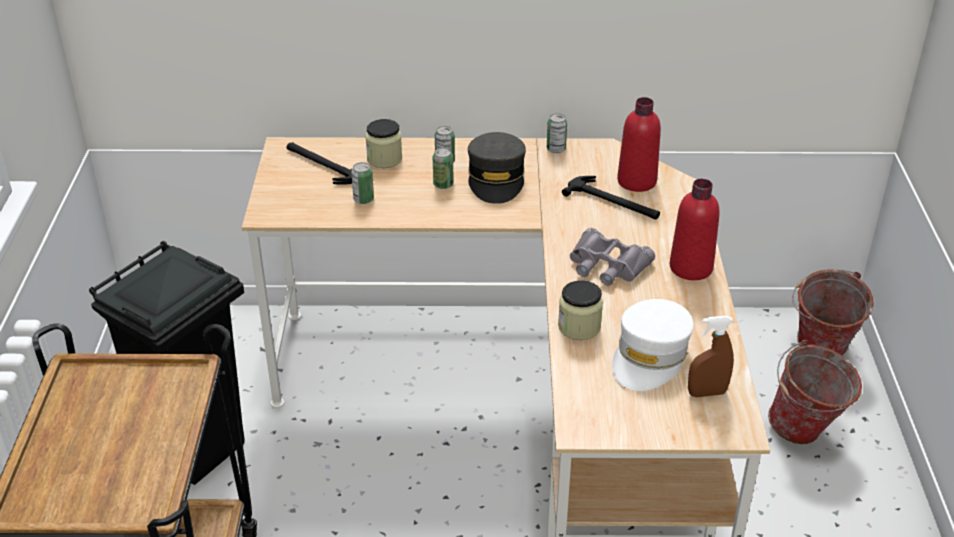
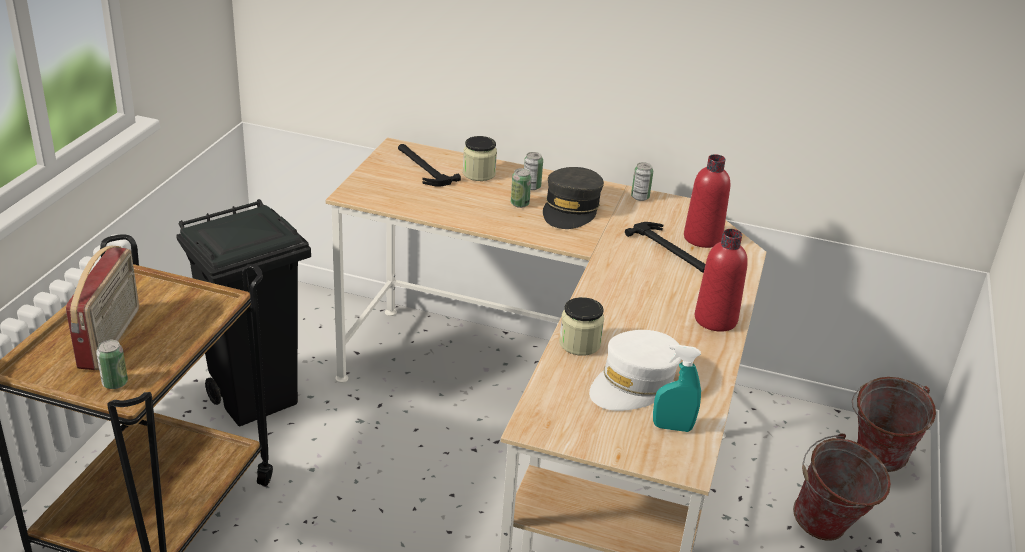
camera: 15 degrees right, 5 degrees down
can [351,162,374,204] -> can moved to [96,340,128,389]
grey binoculars [570,228,655,286] -> none
brown spray bottle [688,316,734,397] -> turquoise spray bottle [653,344,701,432]
none -> radio [66,246,139,370]

